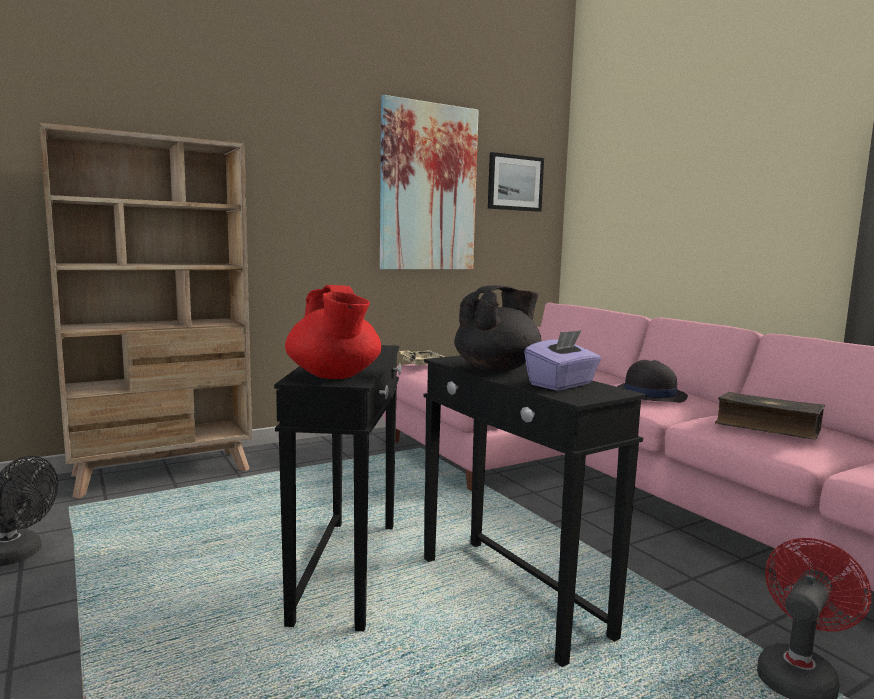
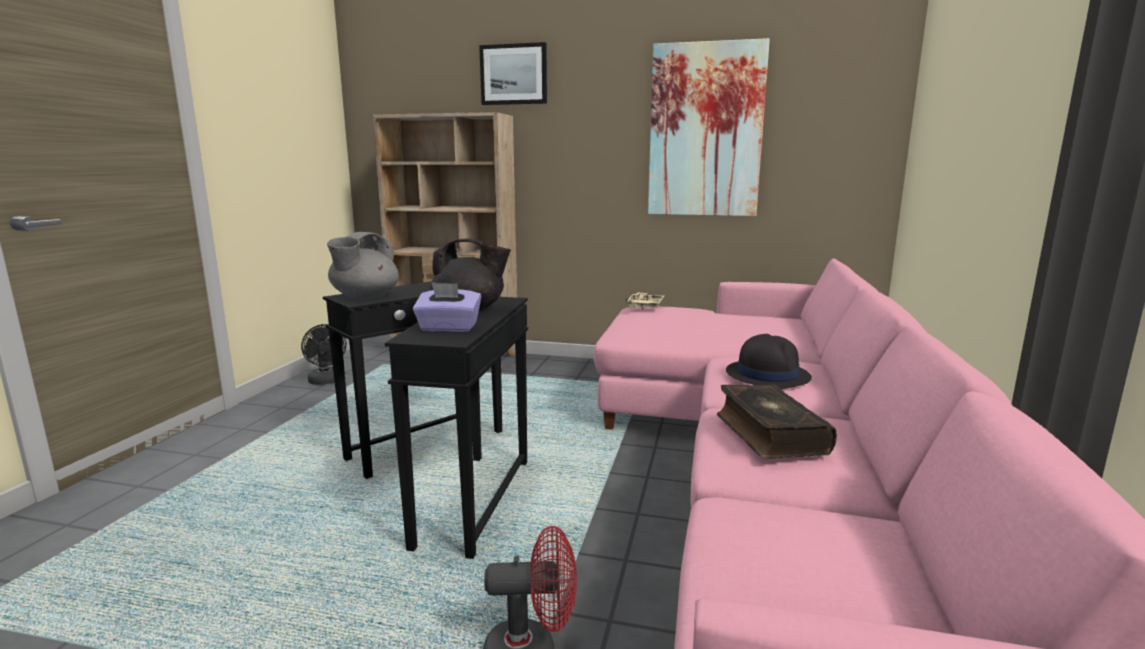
camera: 45 degrees right, 5 degrees up
red teapot [285,285,381,379] -> grey teapot [327,232,399,299]
picture [488,152,544,212] -> picture moved to [479,42,547,105]

